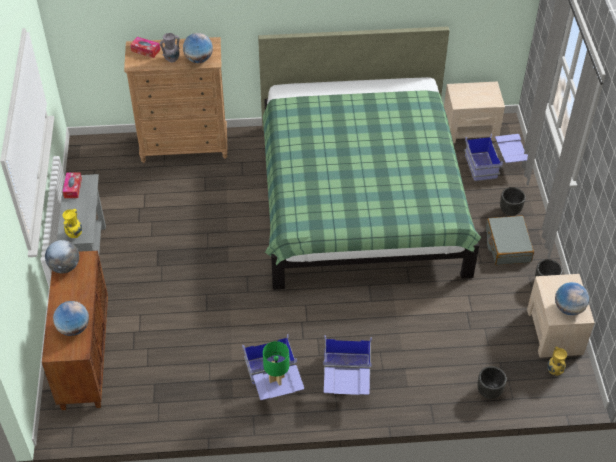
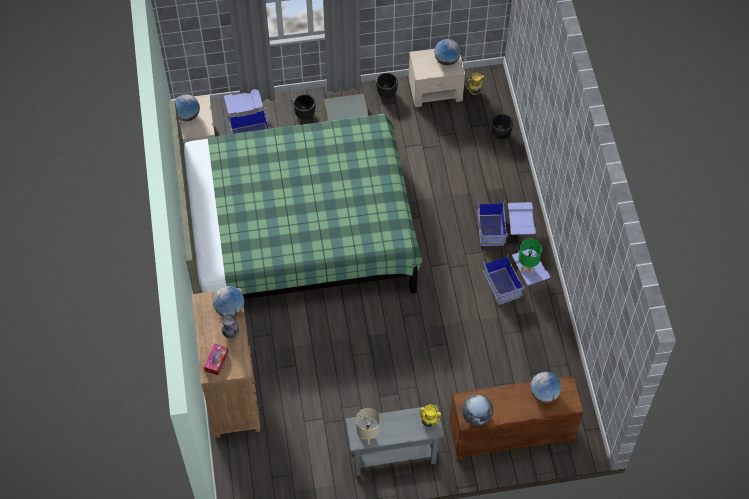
camera: 95 degrees left, 10 degrees up
tissue box [63,172,82,198] -> beige table lamp [356,408,380,445]
none -> globe [175,94,200,121]

